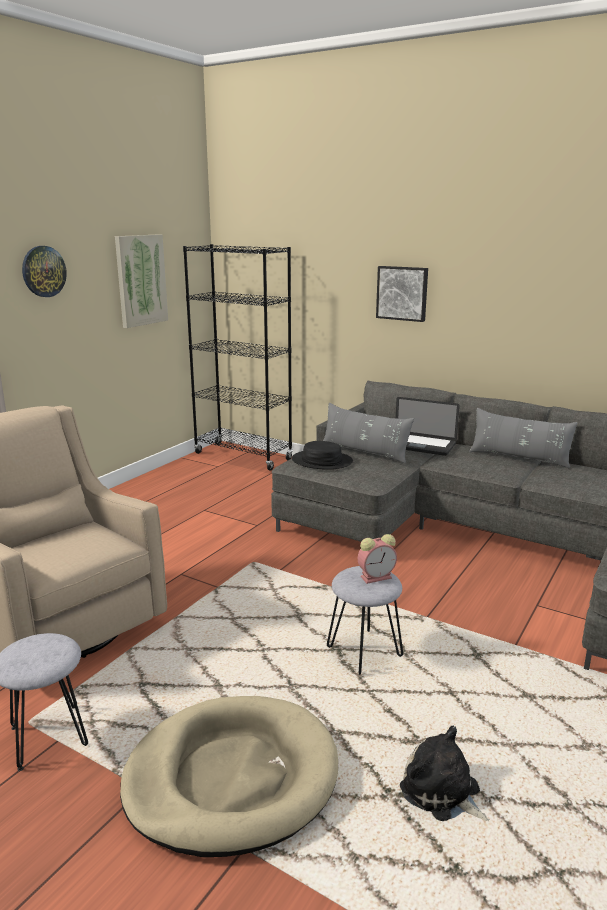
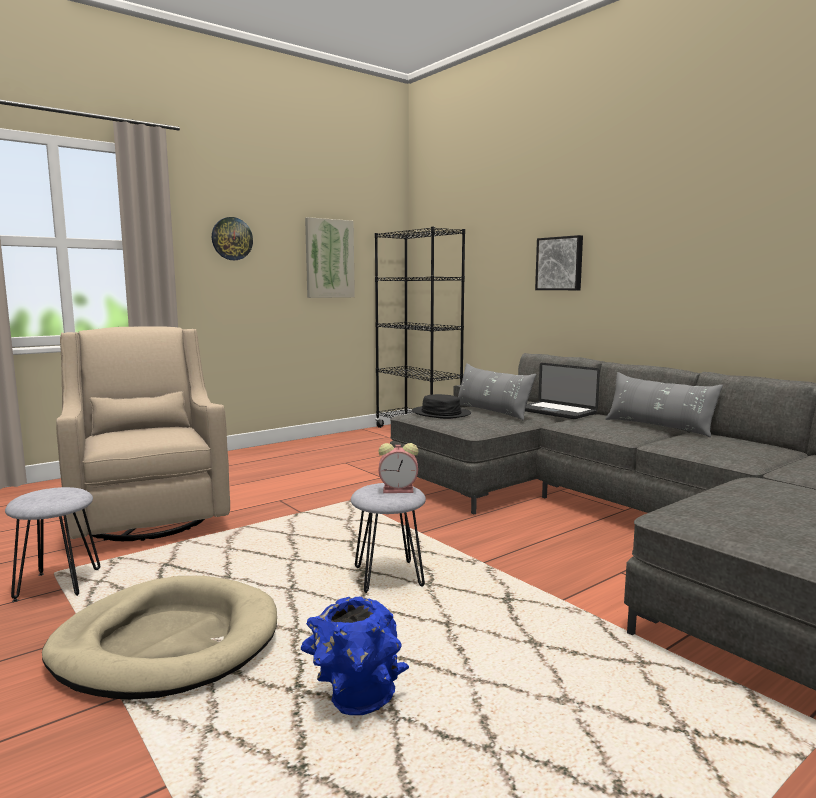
camera: 20 degrees right, 10 degrees down
plush toy [400,726,490,821] -> blue vase [301,597,409,715]

